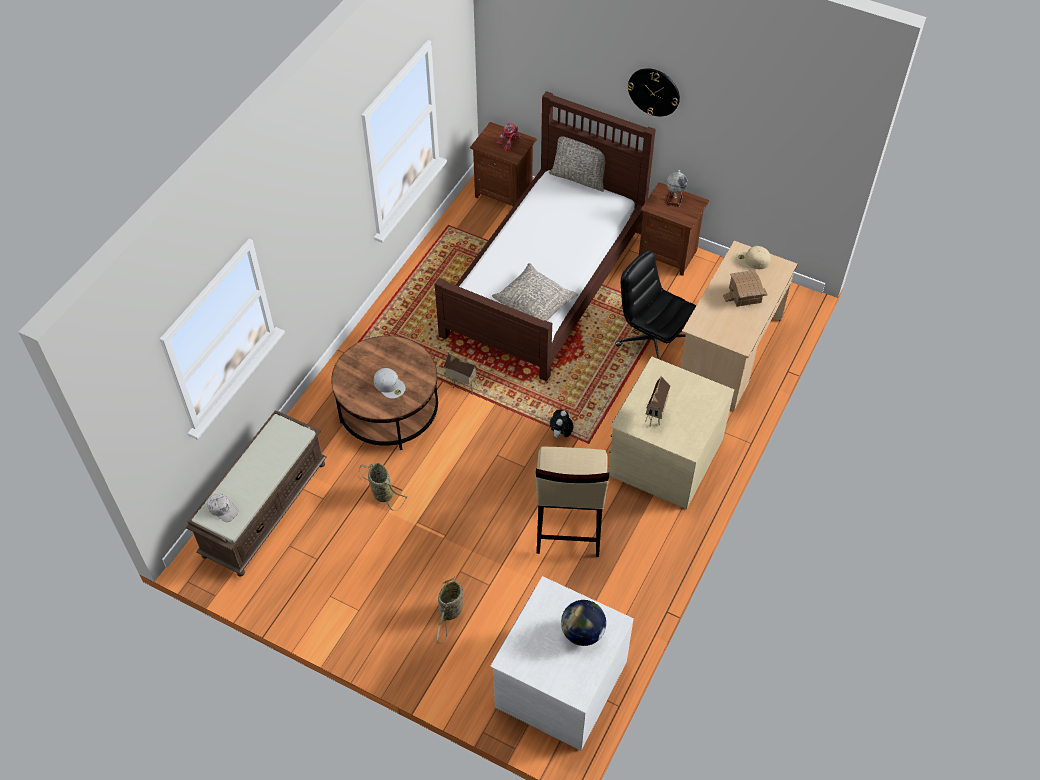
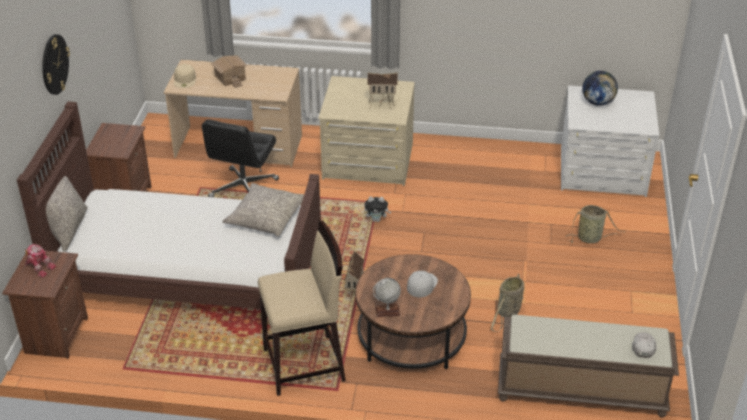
camera: 110 degrees left, 15 degrees down
beige stool [536,447,609,557] -> beige stool moved to [258,221,346,396]
globe [666,170,688,207] -> globe moved to [373,278,401,317]

